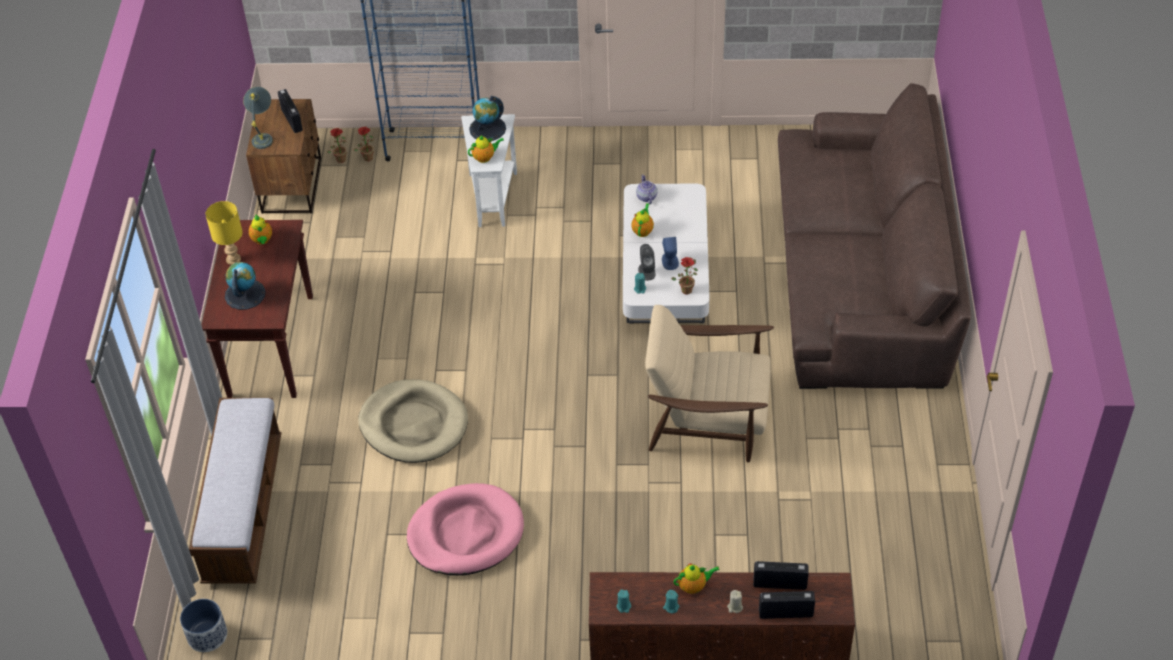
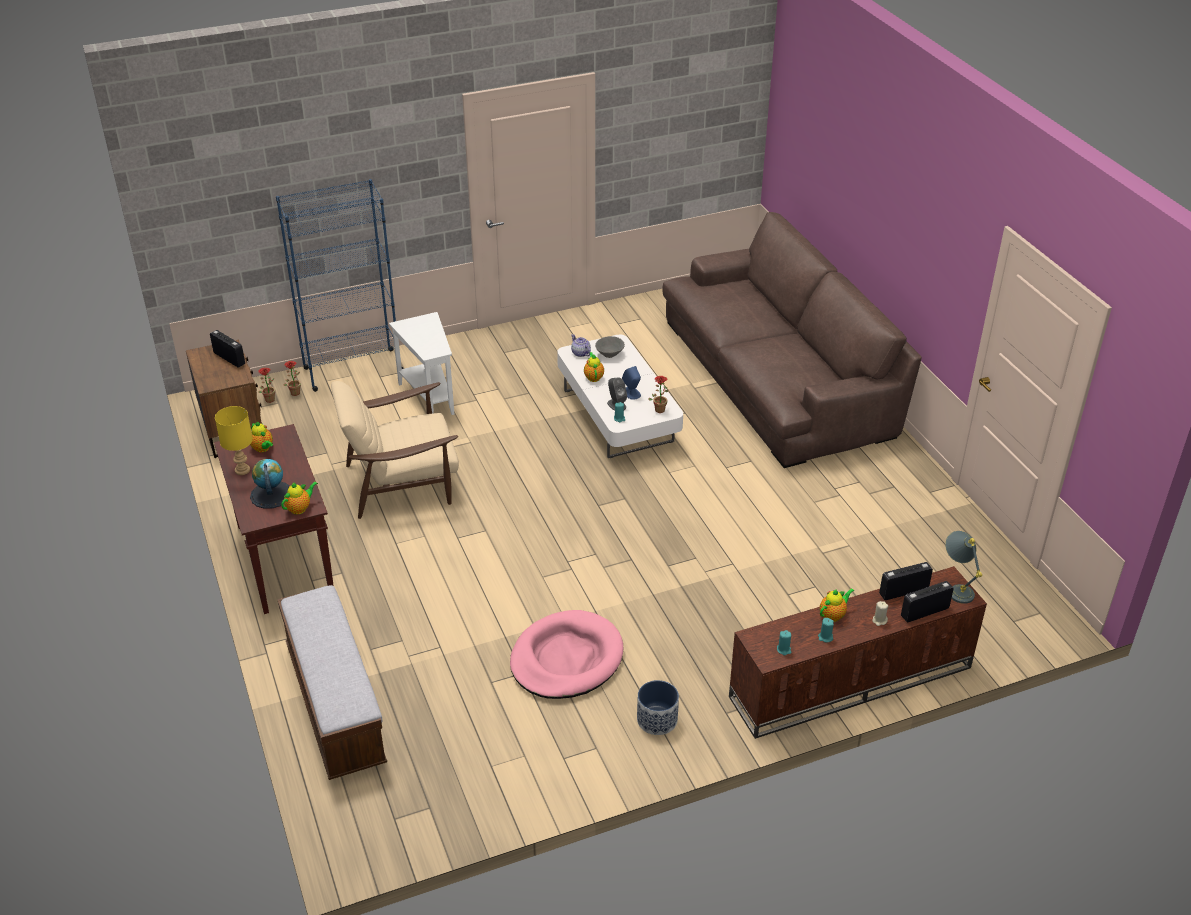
camera: 25 degrees left, 10 degrees down
planter [180,599,227,652] -> planter moved to [637,680,679,735]
grey table lamp [243,87,273,149] -> grey table lamp moved to [945,531,982,604]
beige dog bed [358,379,468,463] -> none
teapot [468,135,504,163] -> teapot moved to [281,481,318,514]
globe [469,96,506,141] -> none
beige armchair [645,305,774,462] -> beige armchair moved to [331,381,459,519]
none -> grey bowl [595,336,625,358]

